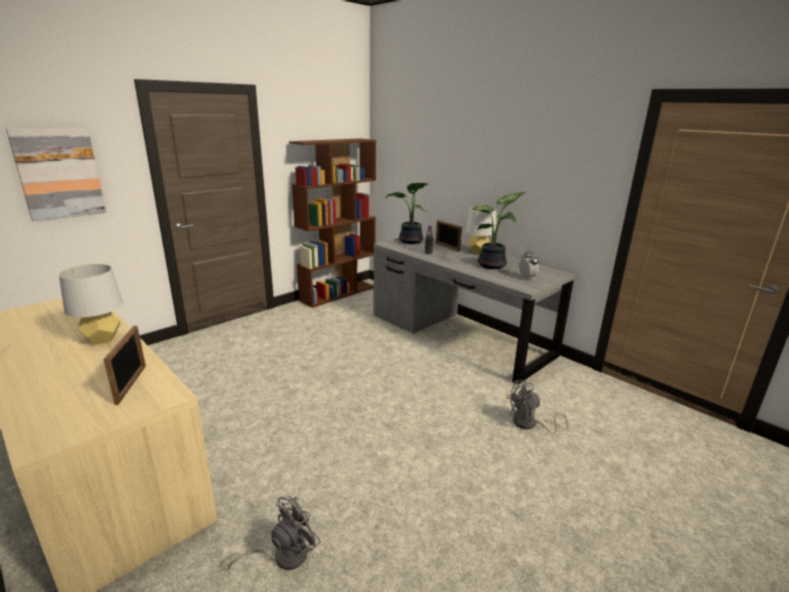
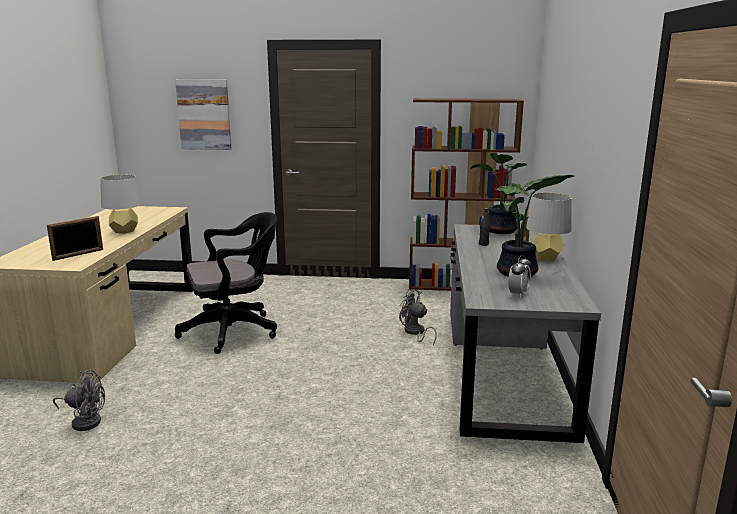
camera: 50 degrees right, 5 degrees down
grey fan [507,380,568,434] -> grey fan moved to [399,289,437,345]
none -> black office chair [175,212,277,354]

